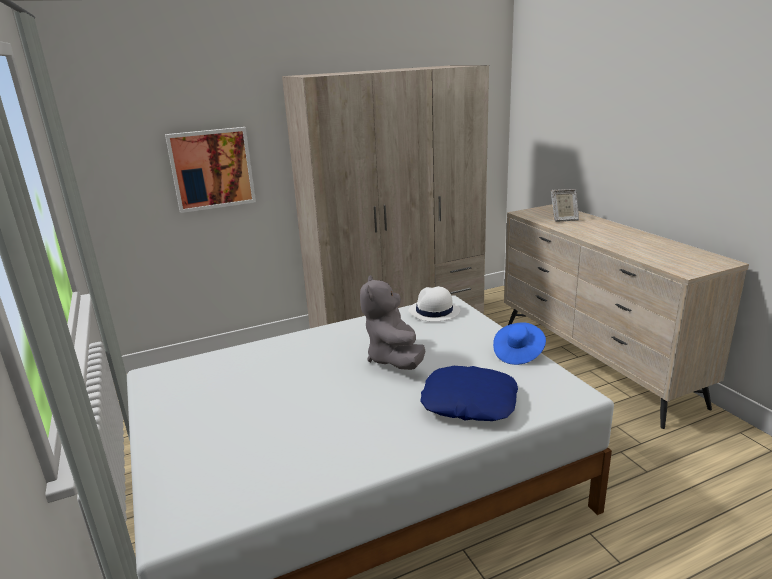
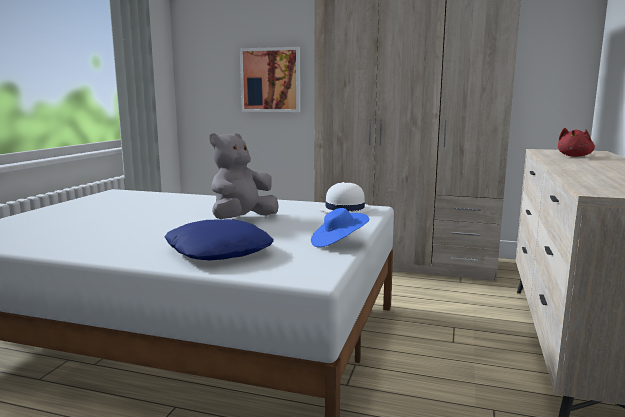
camera: 40 degrees right, 10 degrees down
picture frame [551,189,579,222] -> red plush toy [558,128,595,157]

